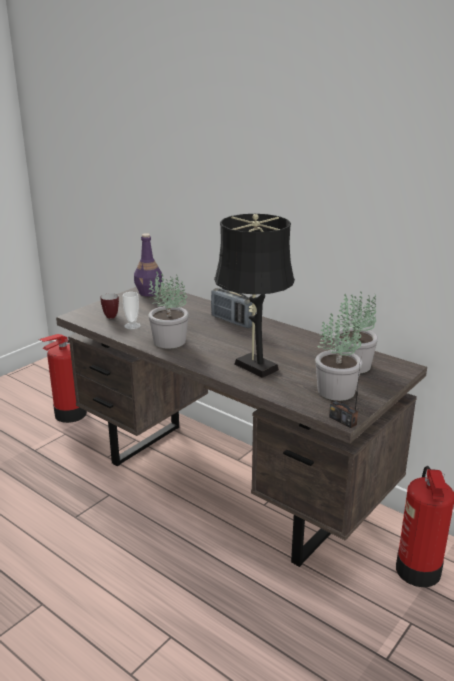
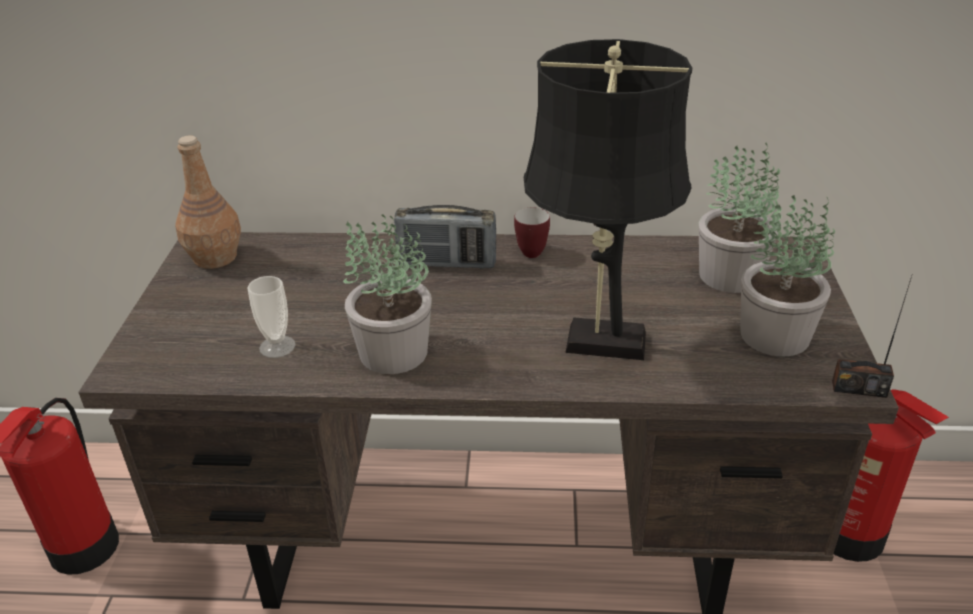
camera: 35 degrees left, 10 degrees up
mug [100,293,119,319] -> mug moved to [514,207,550,258]
purple bottle [134,233,163,297] -> brown bottle [175,135,241,269]

